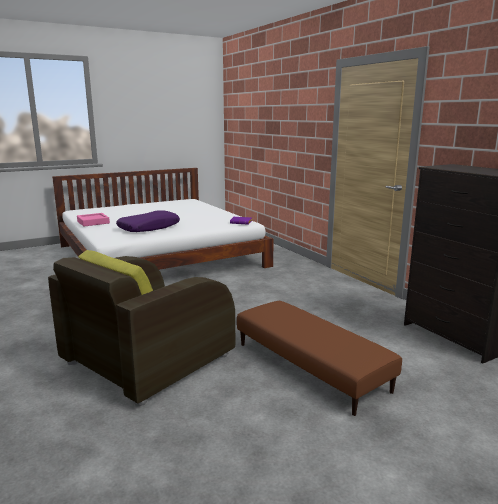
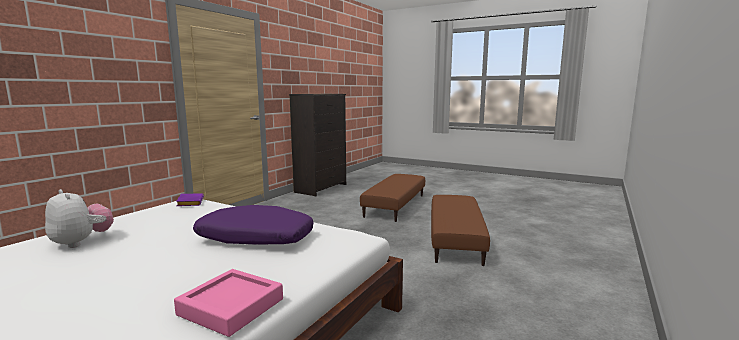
camera: 120 degrees left, 5 degrees down
brown armchair [48,250,235,406] -> brown ottoman [431,195,490,266]
none -> plush toy [45,189,114,248]

